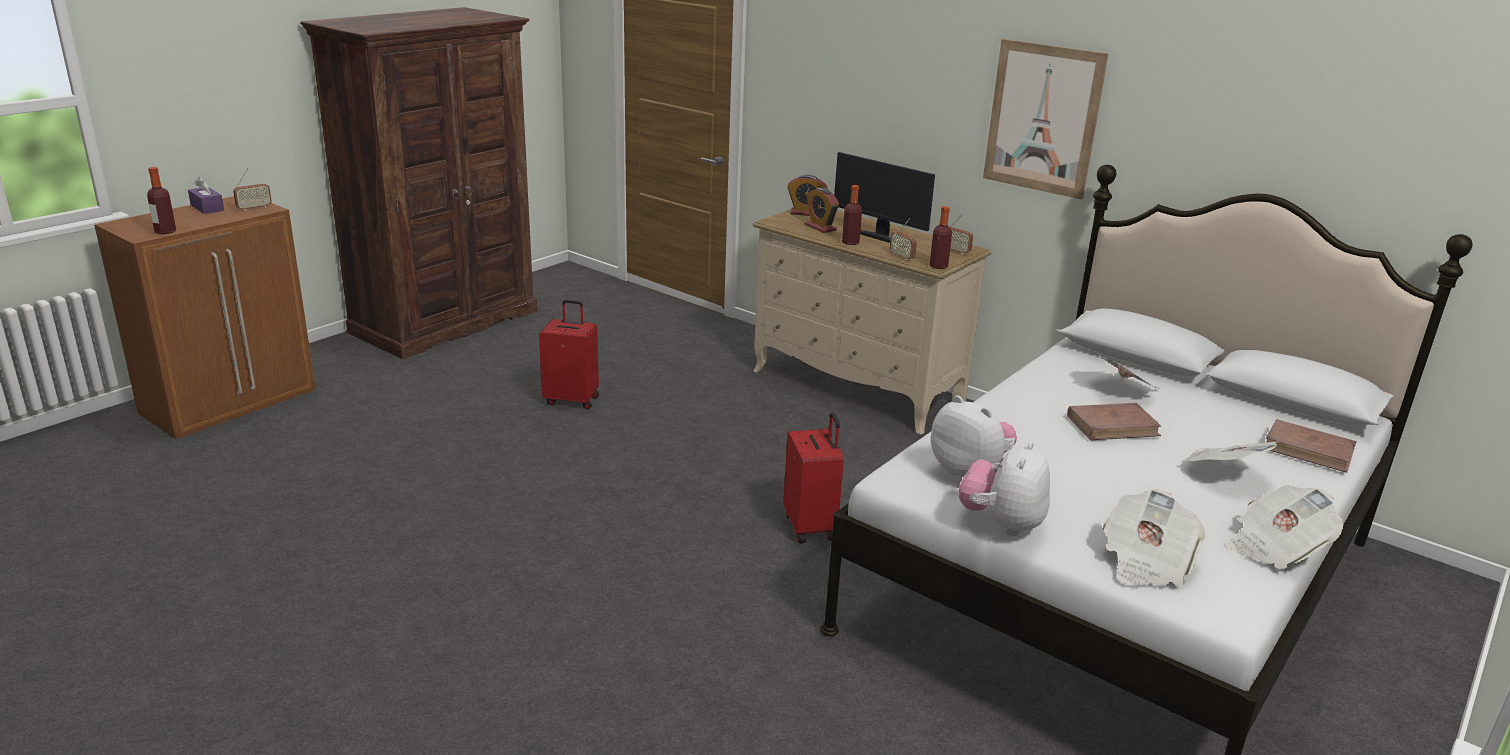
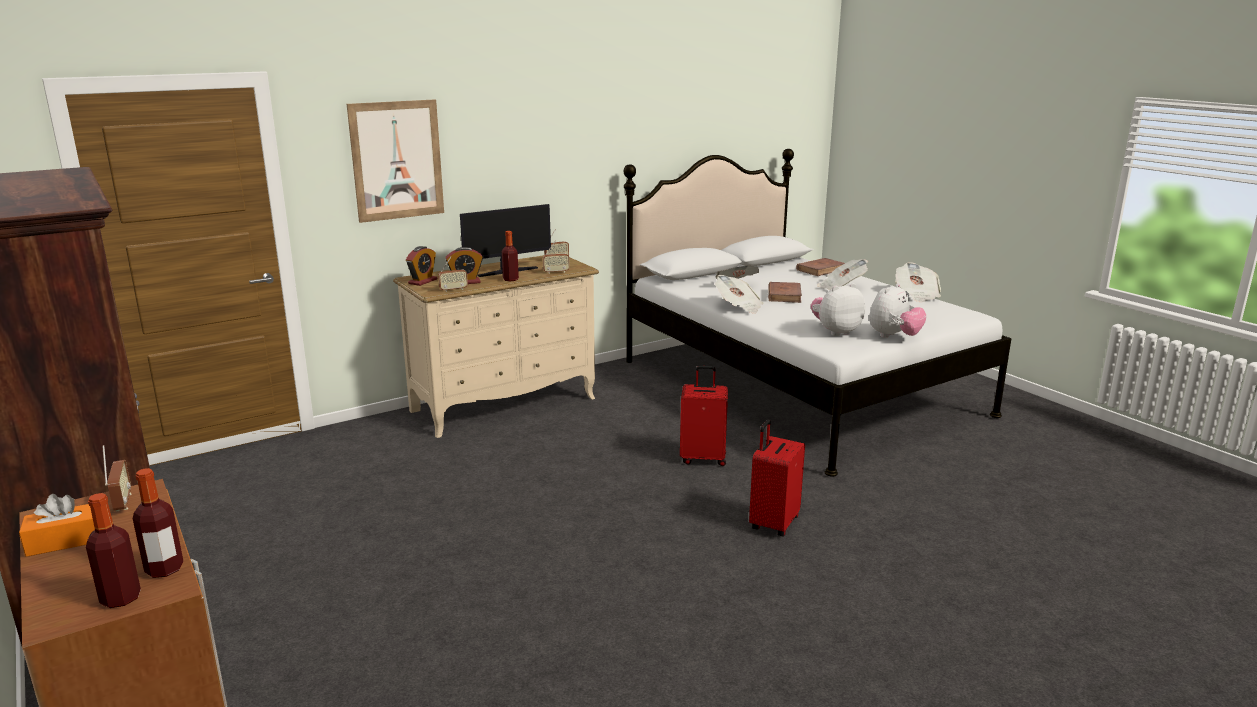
camera: 70 degrees left, 5 degrees down
purple tissue box [188,177,224,214] -> orange tissue box [19,494,95,557]
red suitcase [539,300,599,409] -> red suitcase moved to [749,420,805,536]
bottle [930,206,952,269] -> bottle moved to [86,493,141,608]
plush toy [958,441,1050,536] -> plush toy turned 90 degrees counterclockwise [869,283,927,338]
picture [983,39,1108,200] -> picture moved to [347,99,444,223]
newspaper [1103,489,1205,586] -> newspaper moved to [715,275,763,314]
none -> radio [438,256,468,292]

